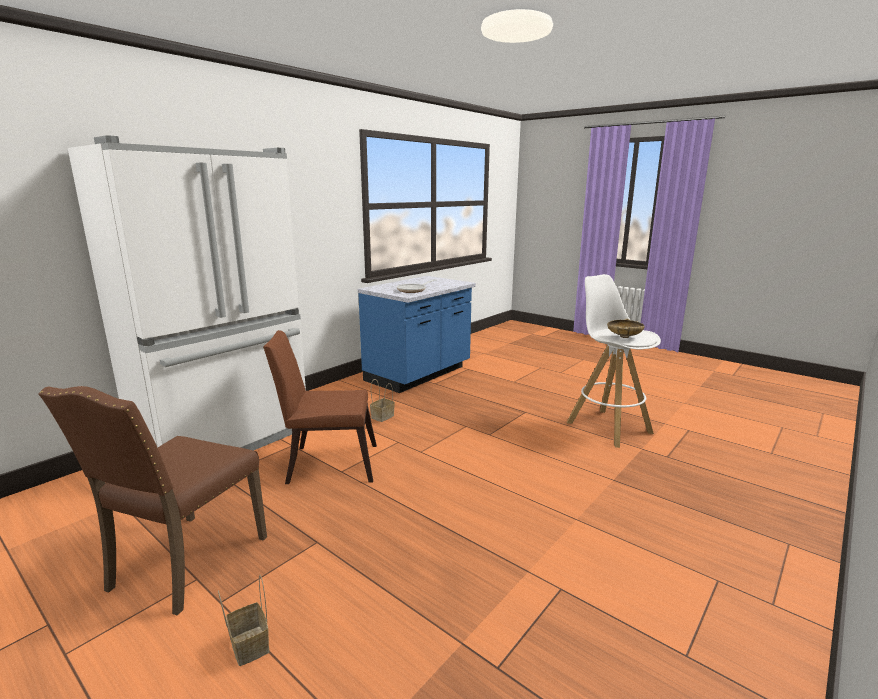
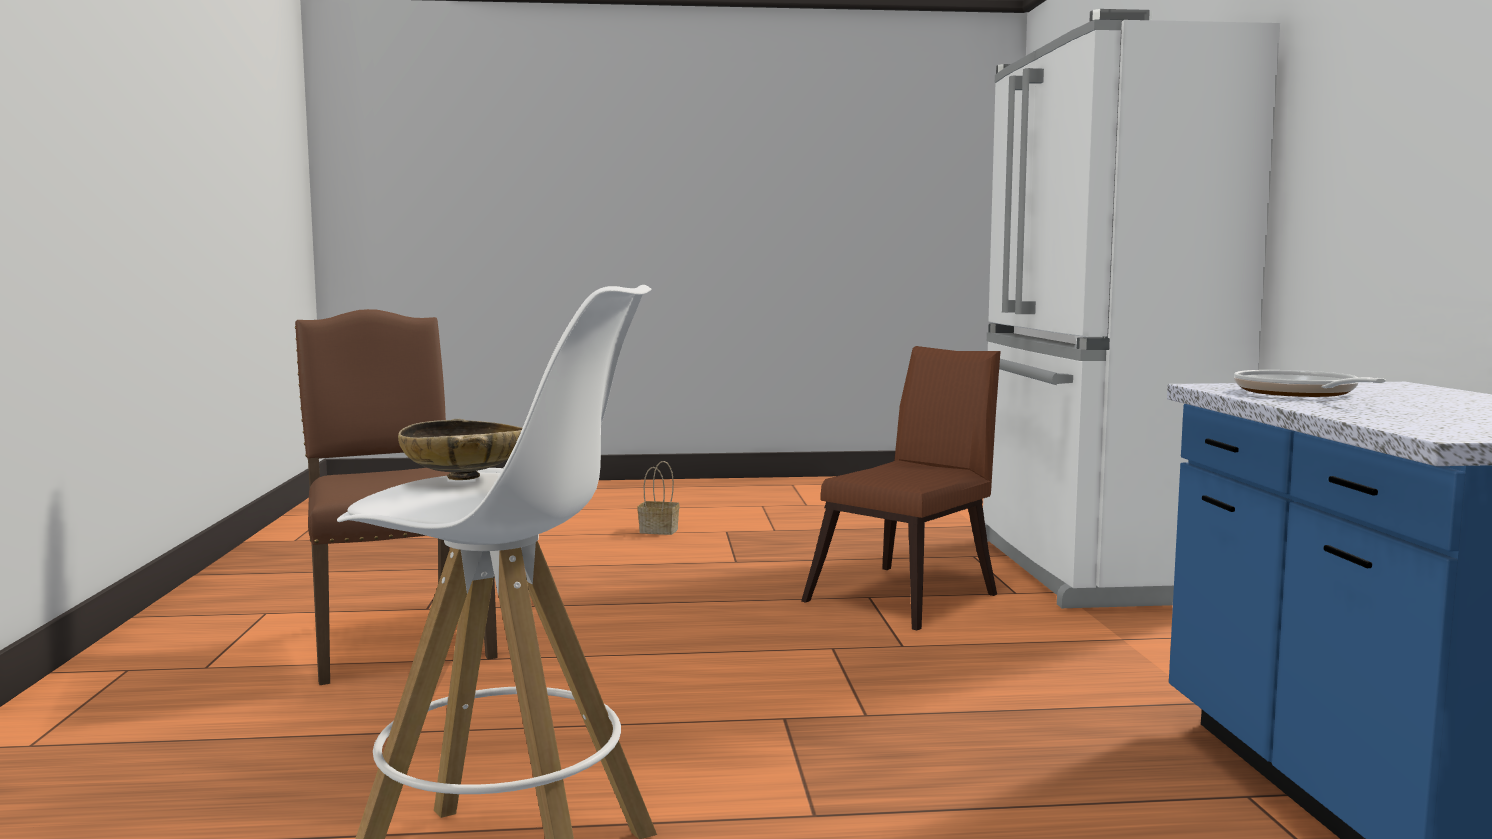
camera: 135 degrees right, 10 degrees down
brown chair [38,386,267,616] -> brown chair moved to [295,309,498,685]
basket [370,379,395,422] -> none

